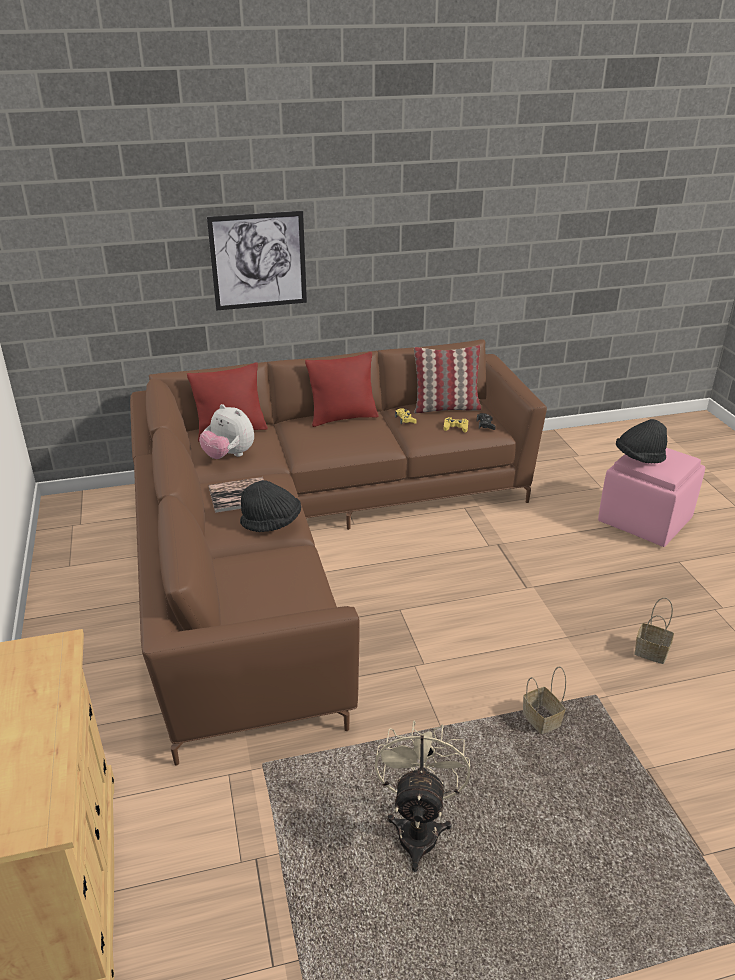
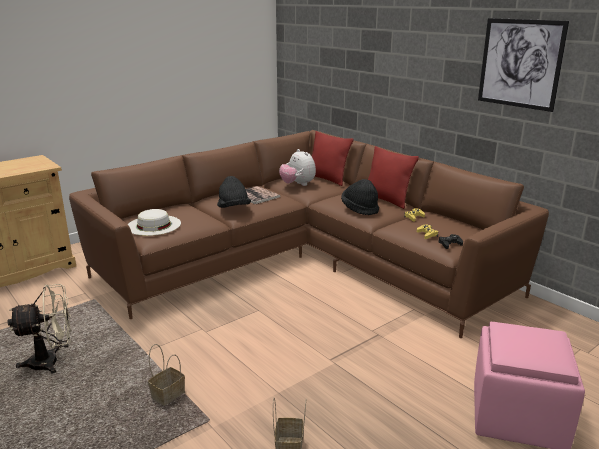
camera: 65 degrees right, 10 degrees down
plush toy [199,404,254,459] -> plush toy turned 45 degrees counterclockwise [279,149,316,186]
picture [207,211,307,310] -> picture moved to [478,18,569,112]
pillow [414,345,481,413] -> none
black hat [616,419,667,464] -> black hat moved to [341,179,379,215]
none -> white hat [128,209,181,236]

